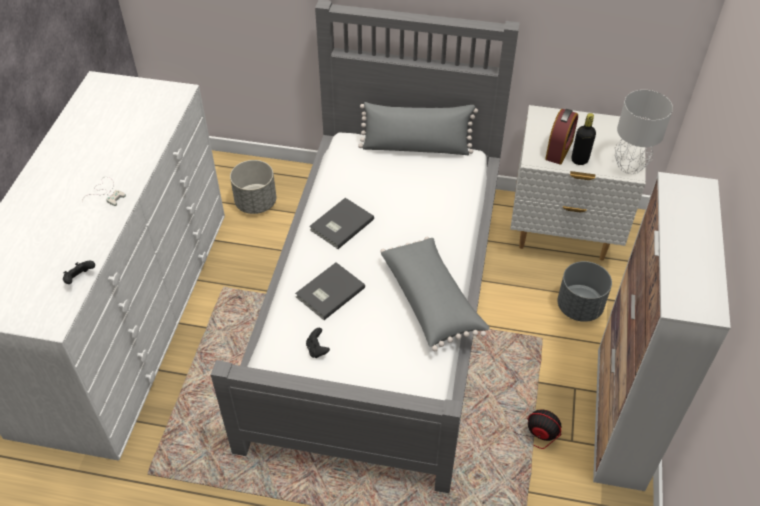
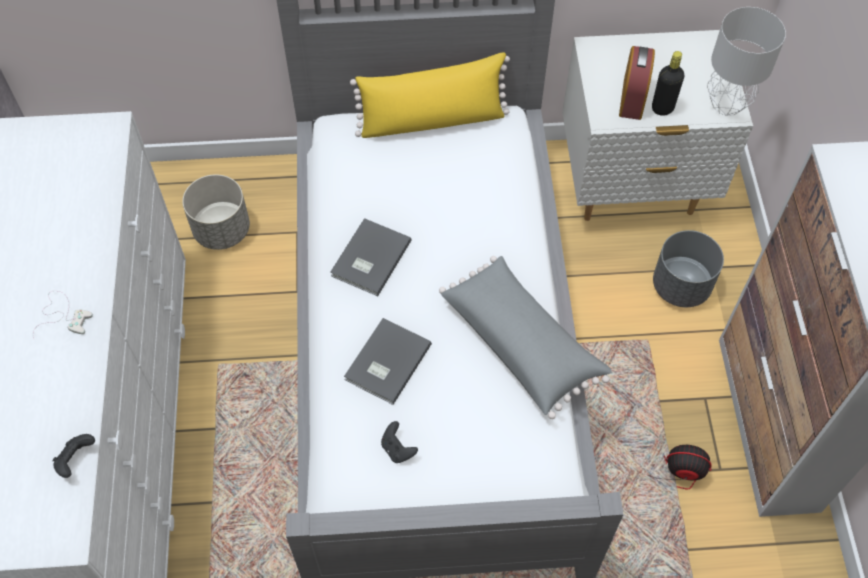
camera: 15 degrees left, 10 degrees up
grey pillow [358,102,478,155] -> yellow pillow [350,52,510,138]

